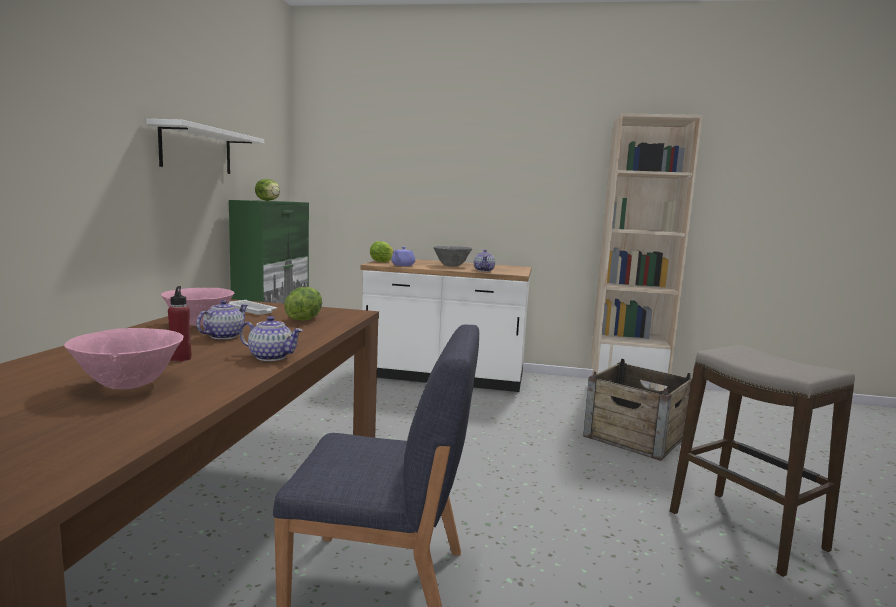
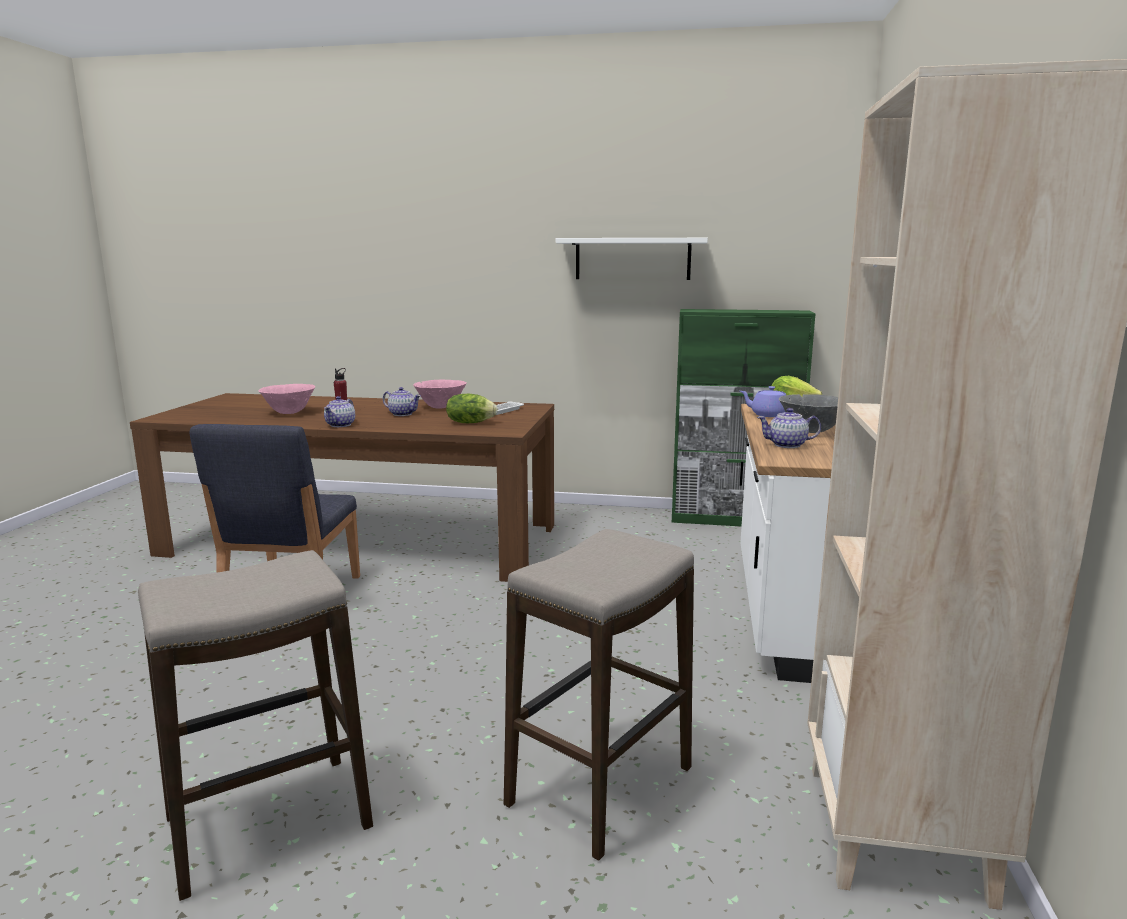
camera: 90 degrees right, 5 degrees up
lettuce [255,179,280,201] -> none
crate [583,359,692,461] -> stool [504,529,694,861]

